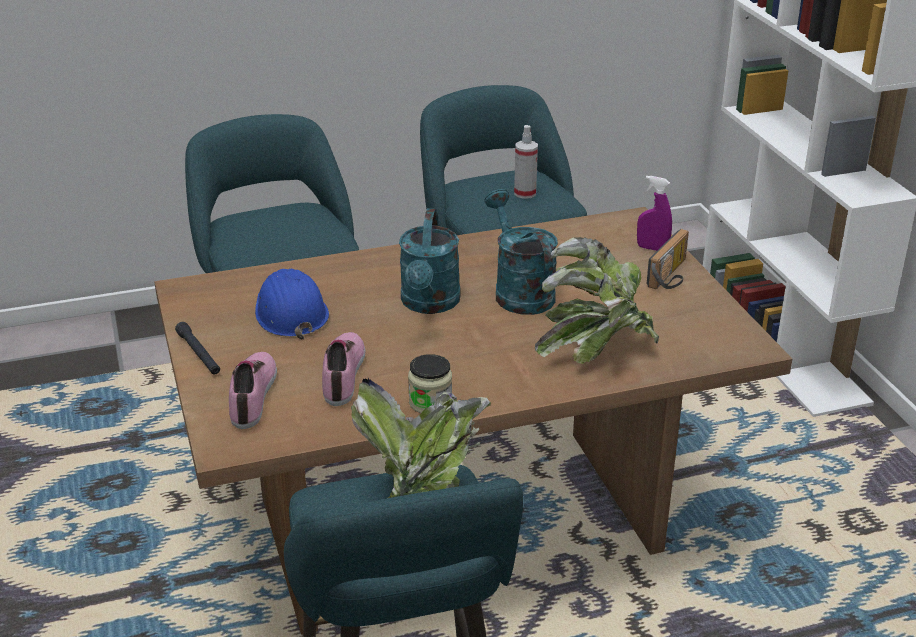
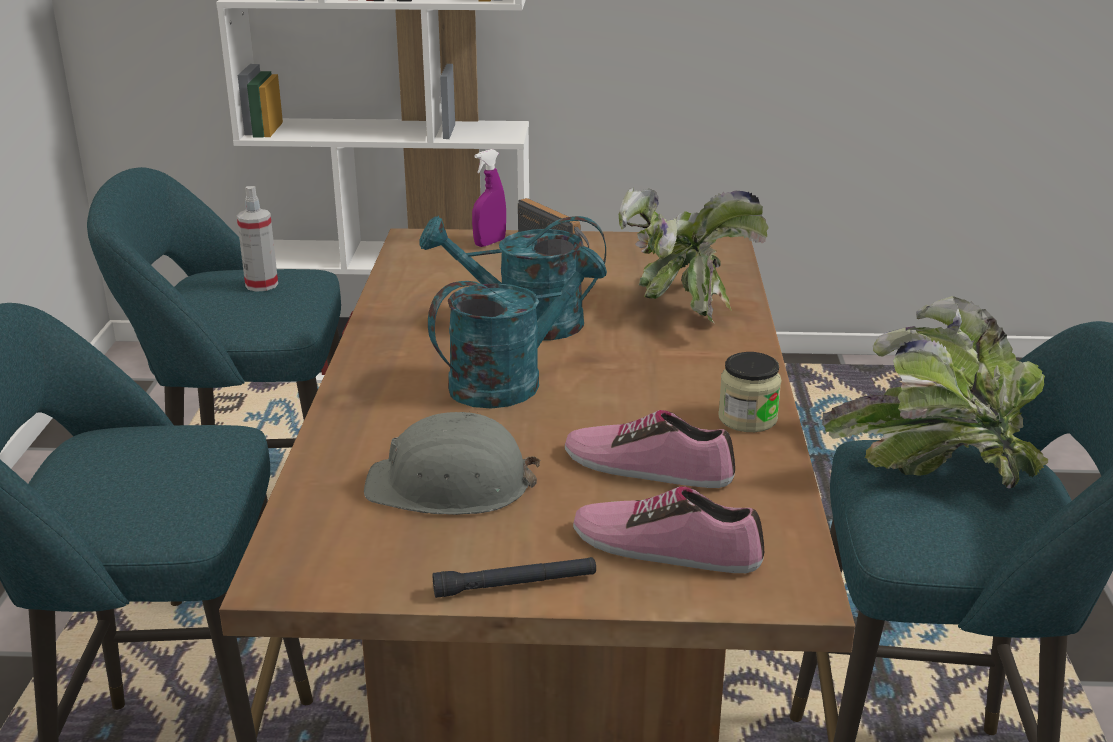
camera: 70 degrees left, 5 degrees down
blue hard hat [255,269,329,340] -> grey hard hat [364,412,541,515]
turquoise watering can [399,208,461,314] -> turquoise watering can turned 60 degrees counterclockwise [428,247,607,408]

